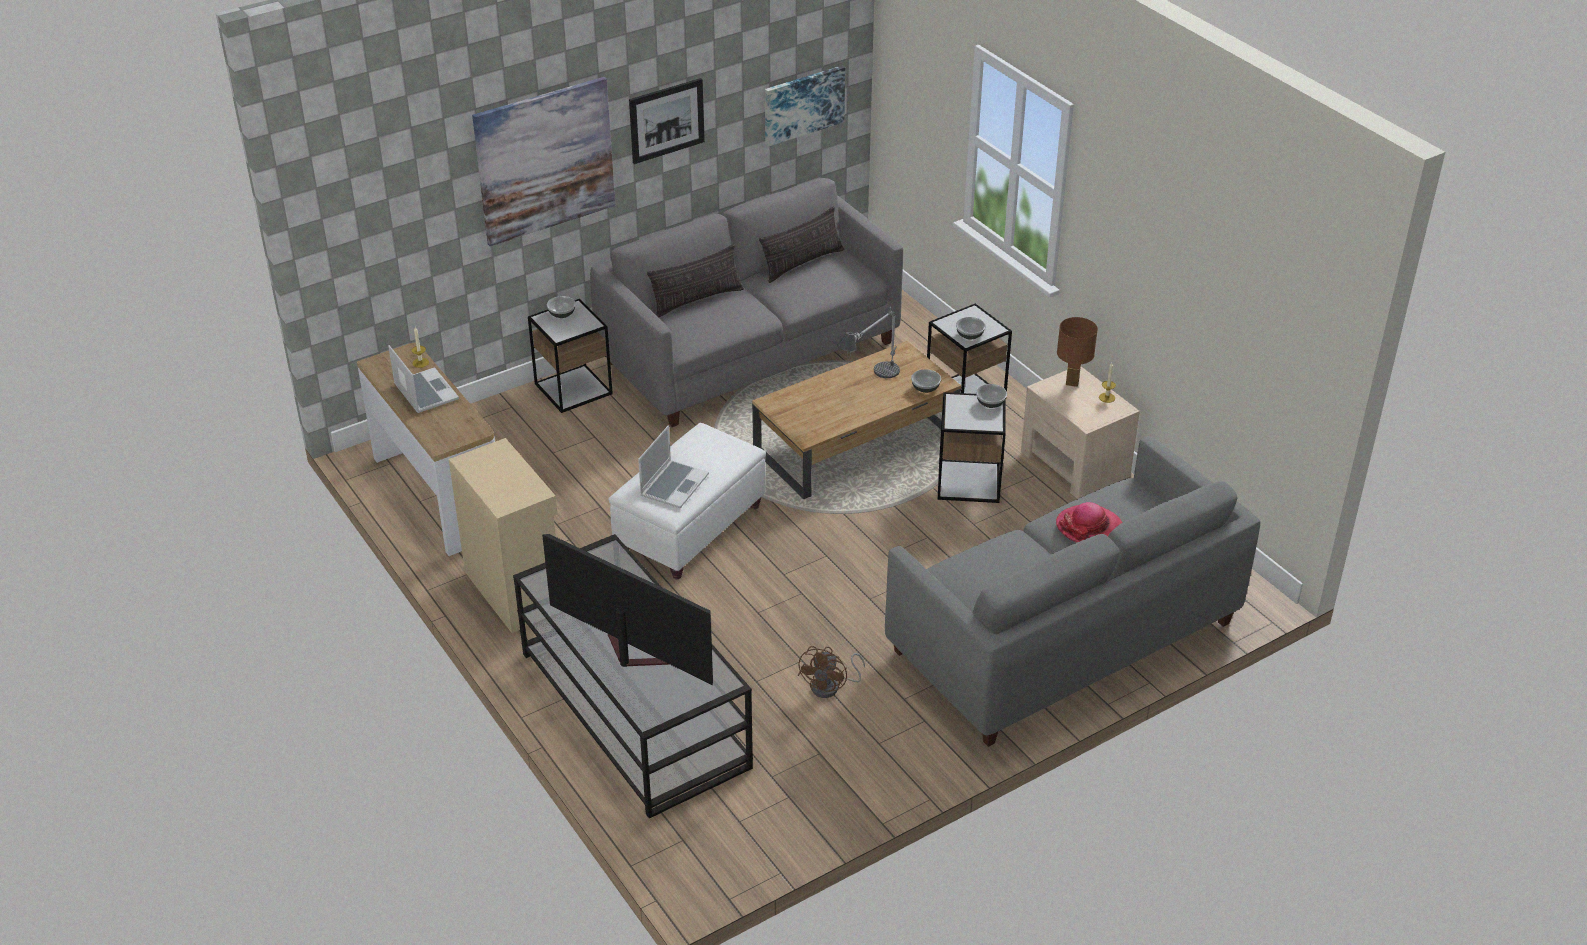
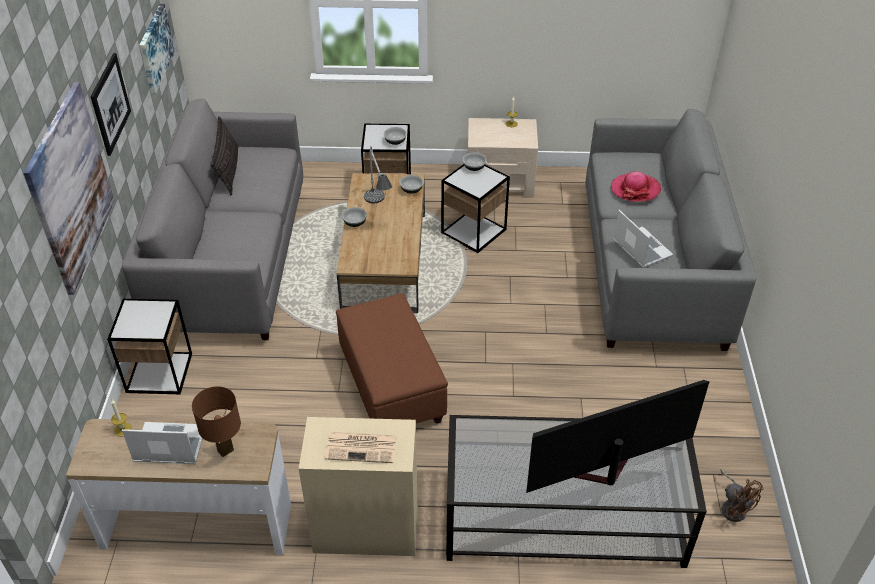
camera: 55 degrees left, 5 degrees up
bowl [547,296,576,318] -> bowl moved to [342,207,367,227]
white ottoman [608,423,766,579] -> brown ottoman [336,293,448,424]
laptop [638,425,709,508] -> laptop moved to [613,210,673,268]
pillow [647,244,744,318] -> none
brown fan [798,646,865,698] -> brown fan moved to [720,469,763,522]
brown table lamp [1057,317,1098,387] -> brown table lamp moved to [192,386,241,457]
none -> newspaper [325,432,397,463]

